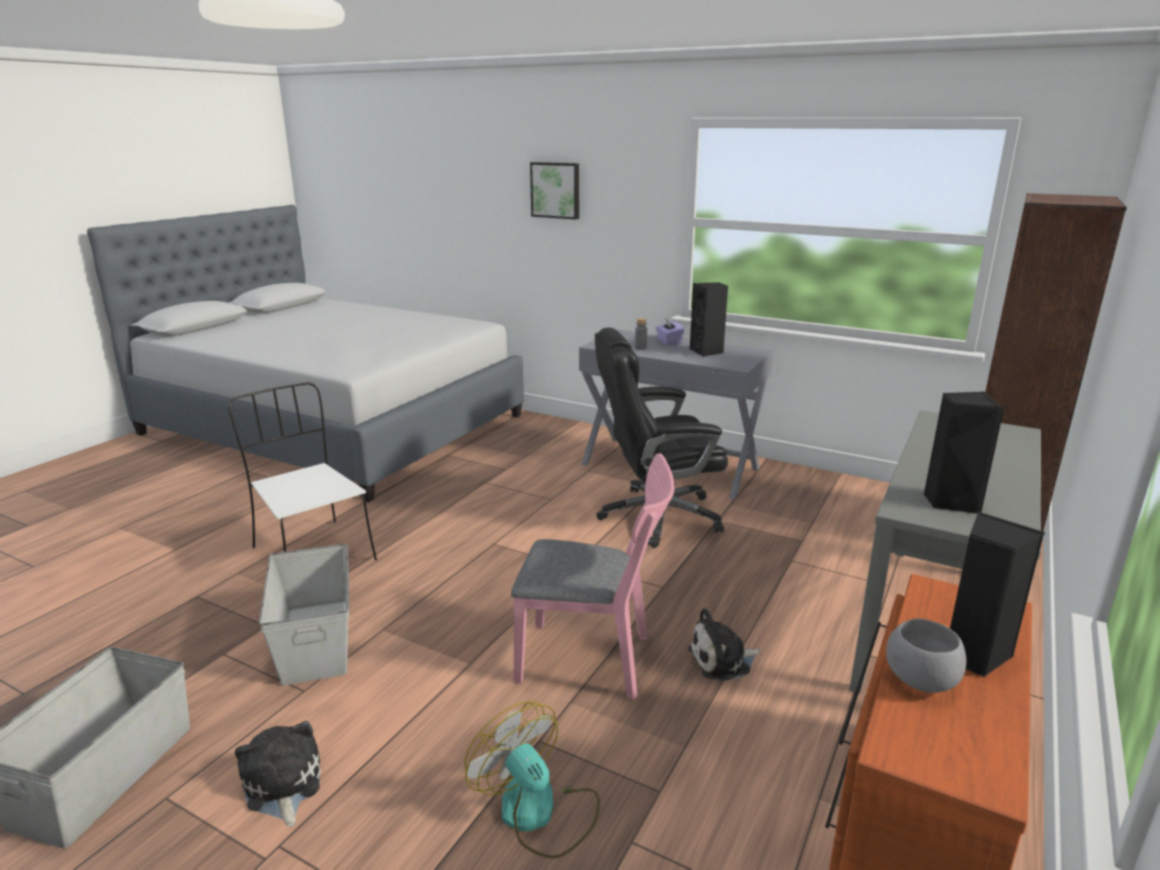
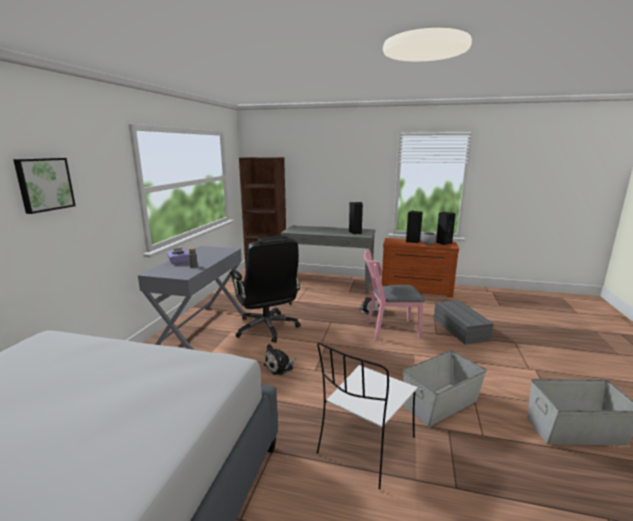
camera: 105 degrees left, 5 degrees down
plush toy [235,721,321,827] -> plush toy moved to [264,344,296,375]
fan [465,701,600,859] -> grey storage box [434,300,494,345]
pink chair [511,453,674,700] -> pink chair turned 90 degrees counterclockwise [364,248,425,340]
black speaker [690,282,728,357] -> black speaker moved to [436,212,456,245]

